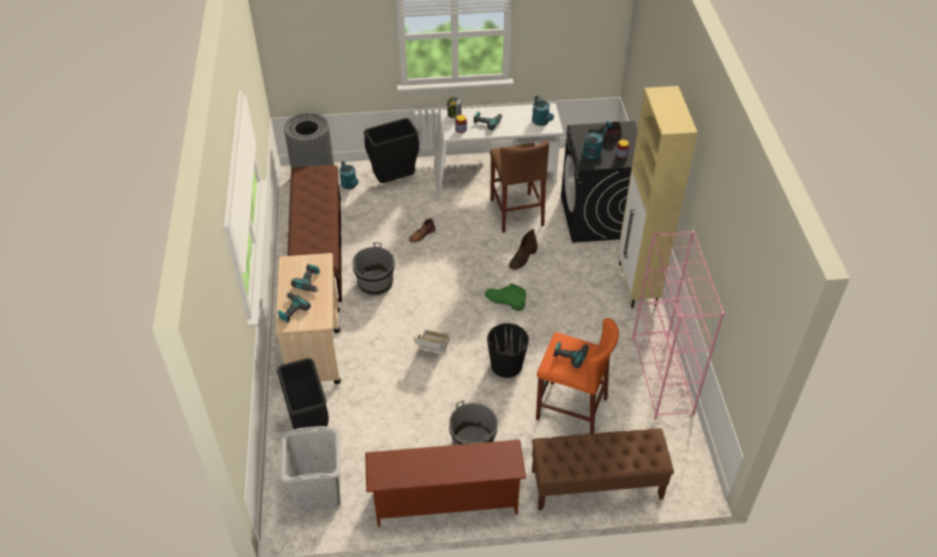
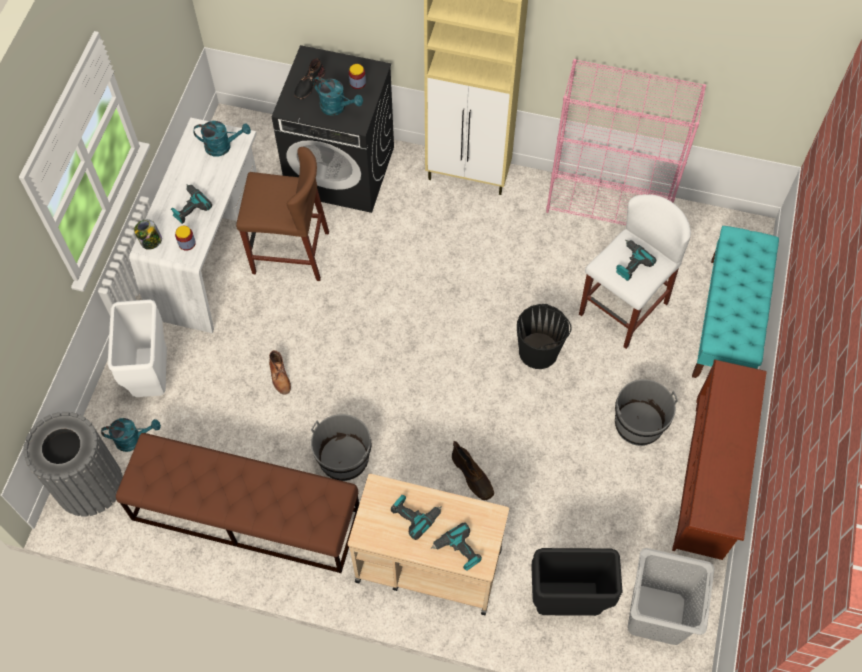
camera: 70 degrees left, 15 degrees up
black trash can [364,118,419,183] -> white trash can [108,299,167,397]
cardboard box [414,330,449,353] -> none
green boot [485,283,526,311] -> none
brown boot [509,229,538,270] -> brown boot moved to [452,441,494,500]
brown bench [532,428,674,510] -> turquoise bench [692,226,779,378]
orange stool [536,318,619,434] -> white stool [579,194,691,349]
turquoise watering can [583,121,613,160] -> turquoise watering can turned 150 degrees clockwise [313,77,363,116]

